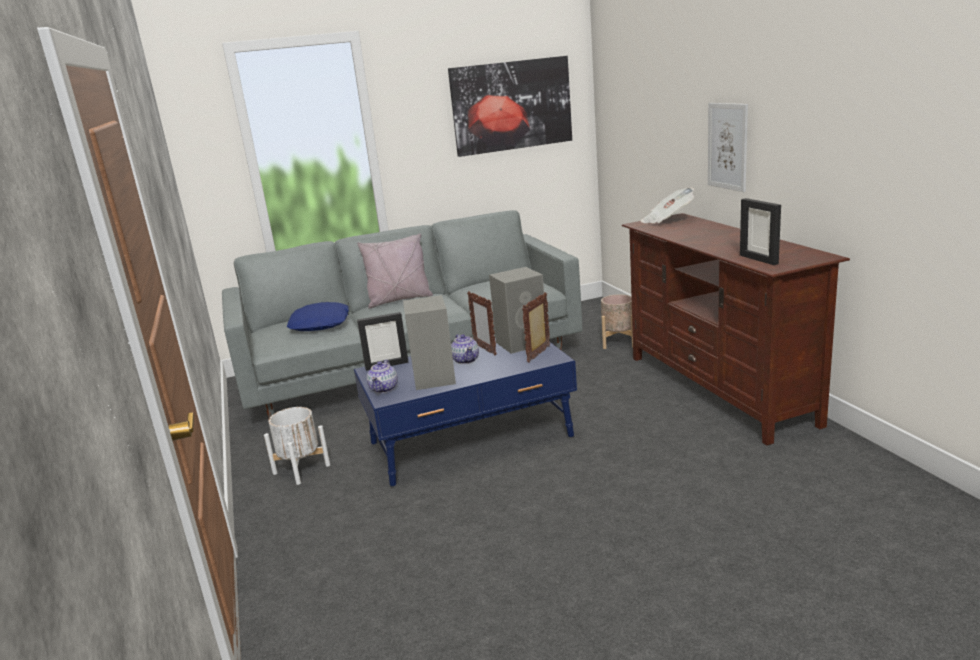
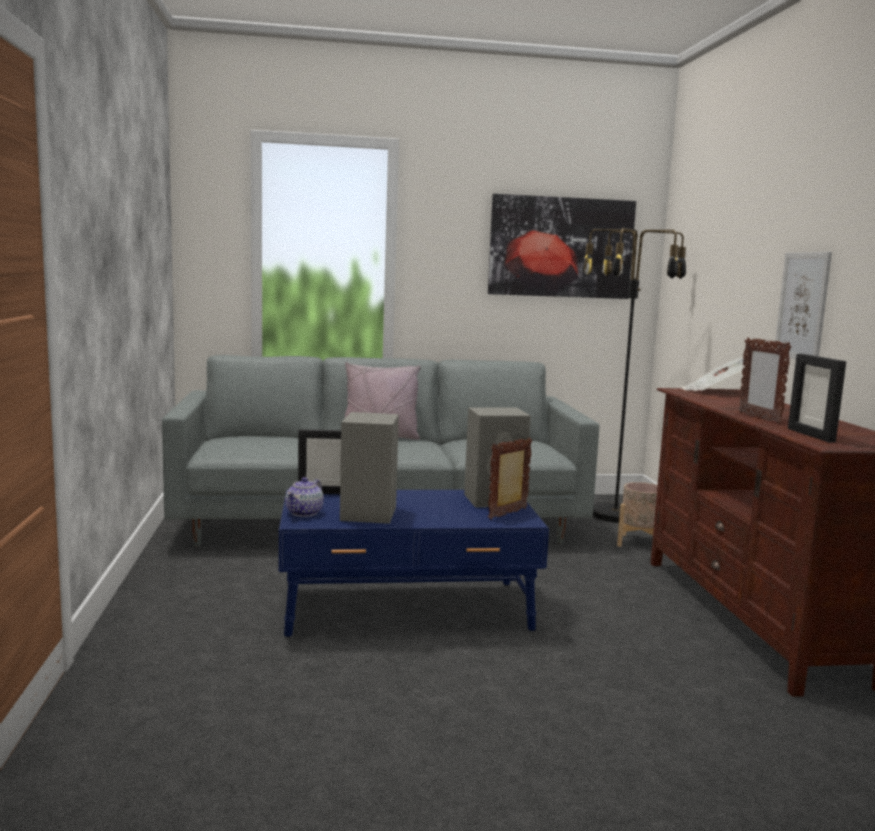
camera: 10 degrees right, 10 degrees down
white planter [264,407,330,485] -> none
blue pillow [287,302,349,331] -> none
teapot [451,334,479,364] -> none
picture frame [467,291,497,356] -> picture frame moved to [738,338,792,424]
none -> floor lamp [582,228,686,523]

